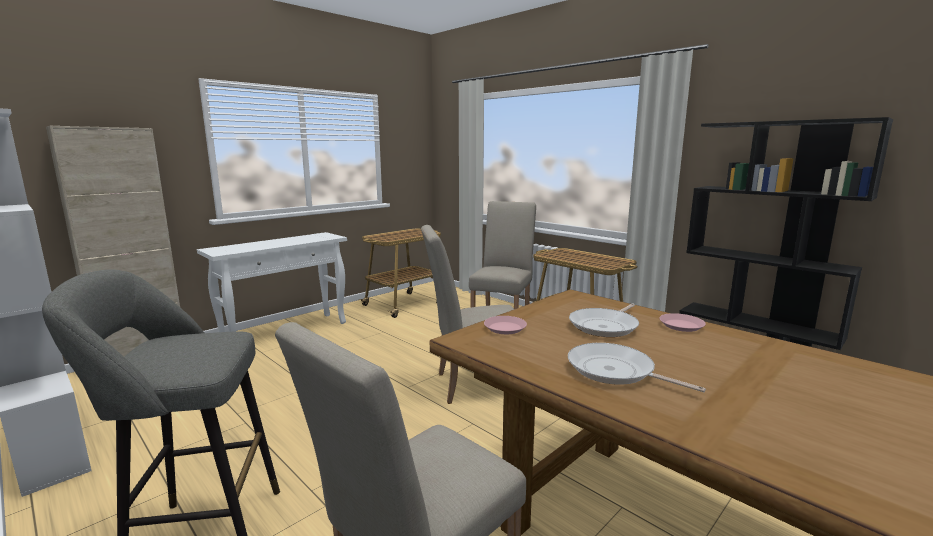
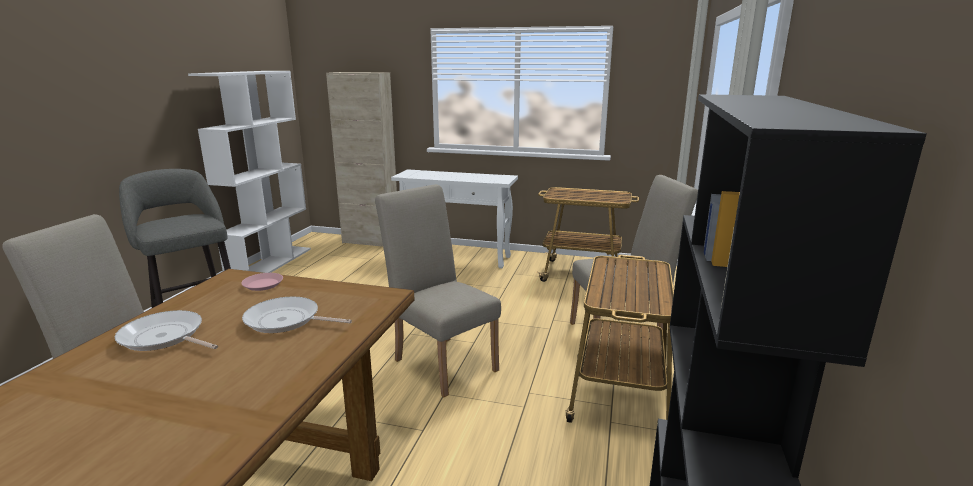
camera: 60 degrees right, 5 degrees up
frying pan [568,343,706,392] -> frying pan turned 75 degrees counterclockwise [115,310,218,351]
pink plate [659,313,706,332] -> none

